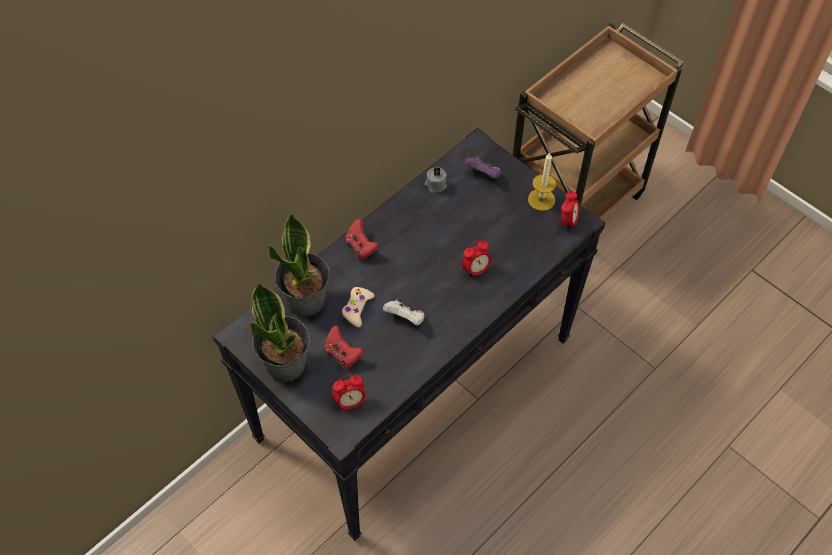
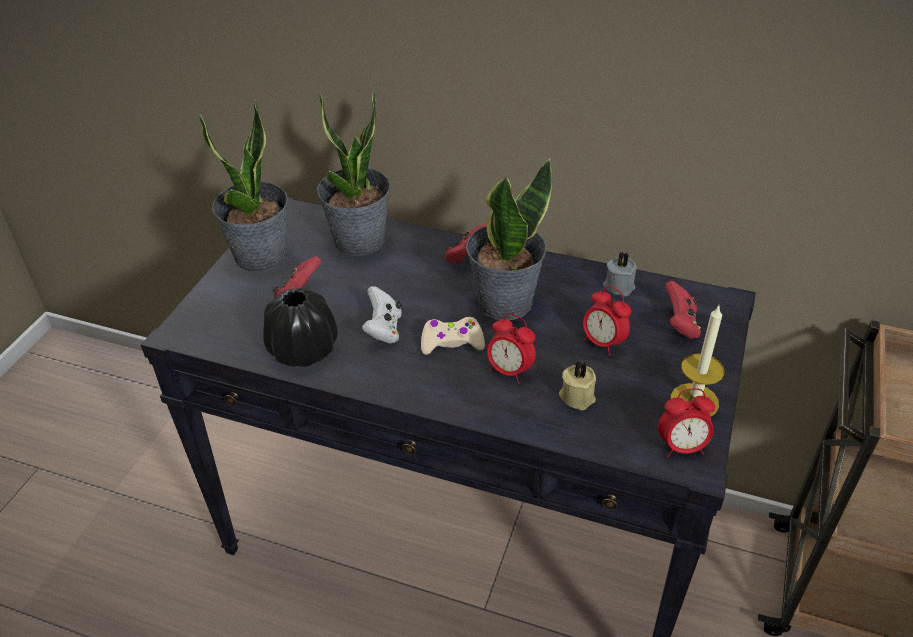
camera: 65 degrees right, 15 degrees down
alarm clock [332,375,365,412] -> alarm clock moved to [583,286,631,356]
beige game controller [341,287,375,328] -> beige game controller moved to [421,317,485,355]
purple game controller [464,156,501,179] -> red game controller [665,281,701,339]
none -> black vase [263,288,338,367]
none -> potted plant [466,158,552,320]
none -> beige candle [559,361,596,410]

